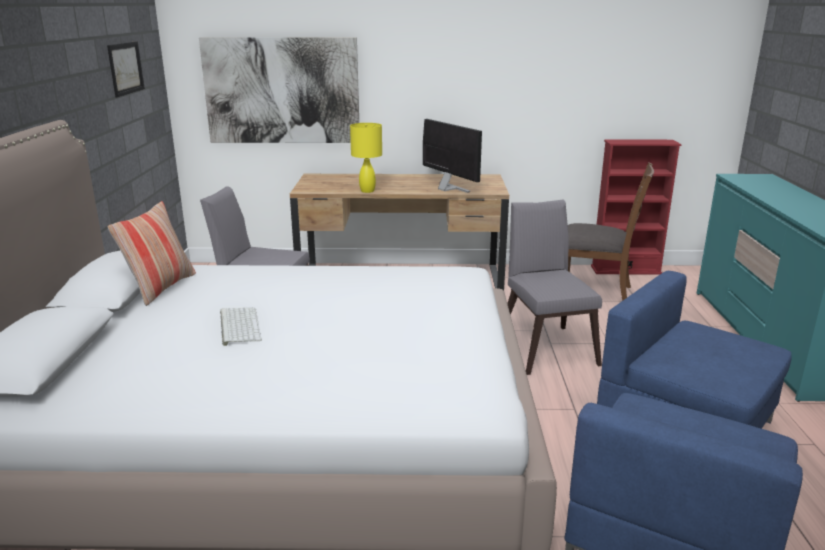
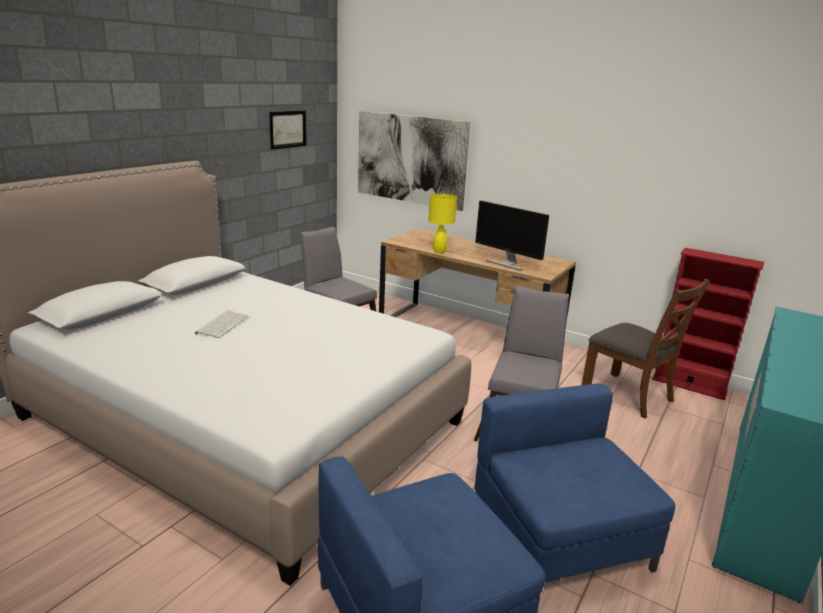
camera: 30 degrees right, 0 degrees up
pillow [108,201,196,306] -> none
monitor [423,119,482,193] -> monitor turned 135 degrees clockwise [475,201,549,271]

